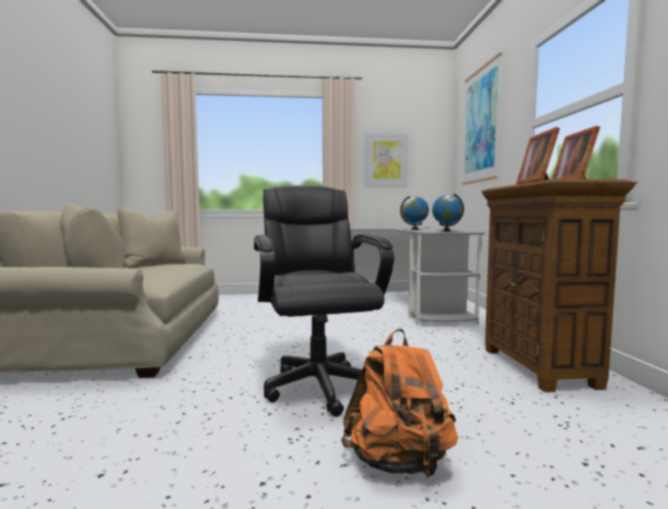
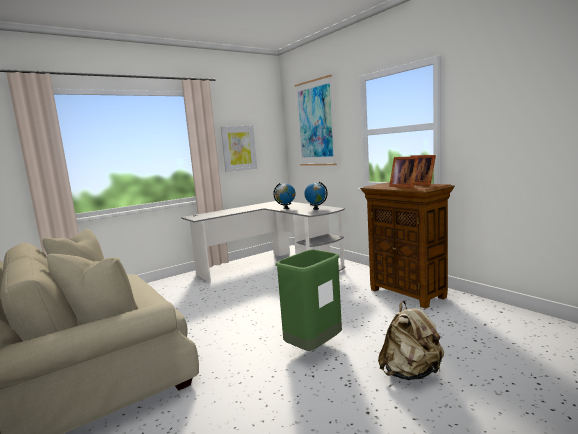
camera: 30 degrees left, 5 degrees up
black office chair [254,185,394,417] -> green trash can [275,249,342,351]
orange backpack [341,329,458,478] -> beige backpack [378,300,444,380]

